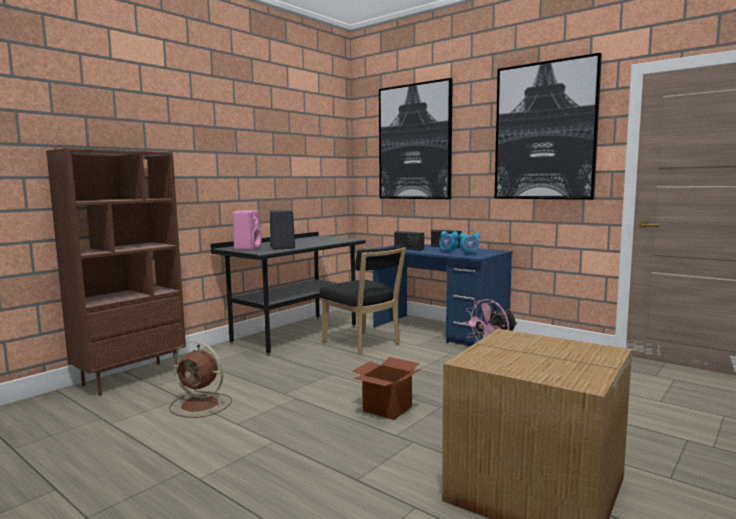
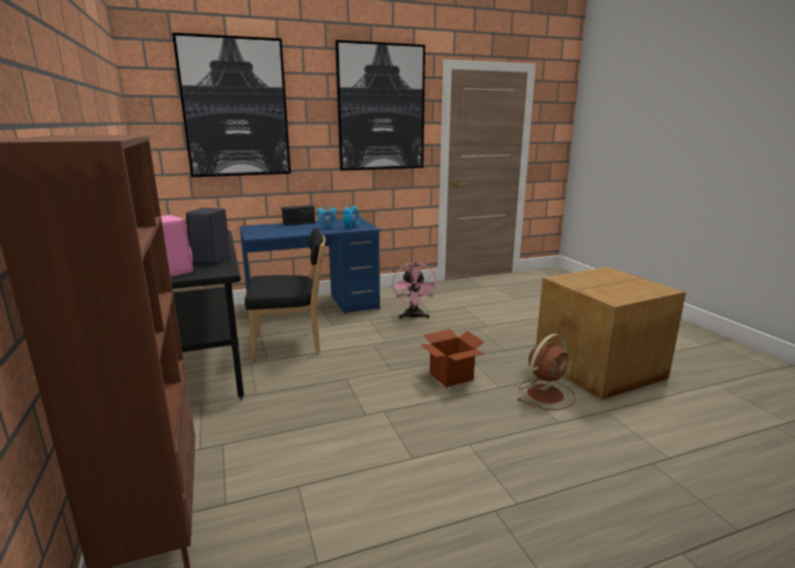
camera: 60 degrees left, 10 degrees up
brown fan [169,341,232,418] -> brown fan moved to [518,334,576,410]
radio [394,231,424,250] -> none

